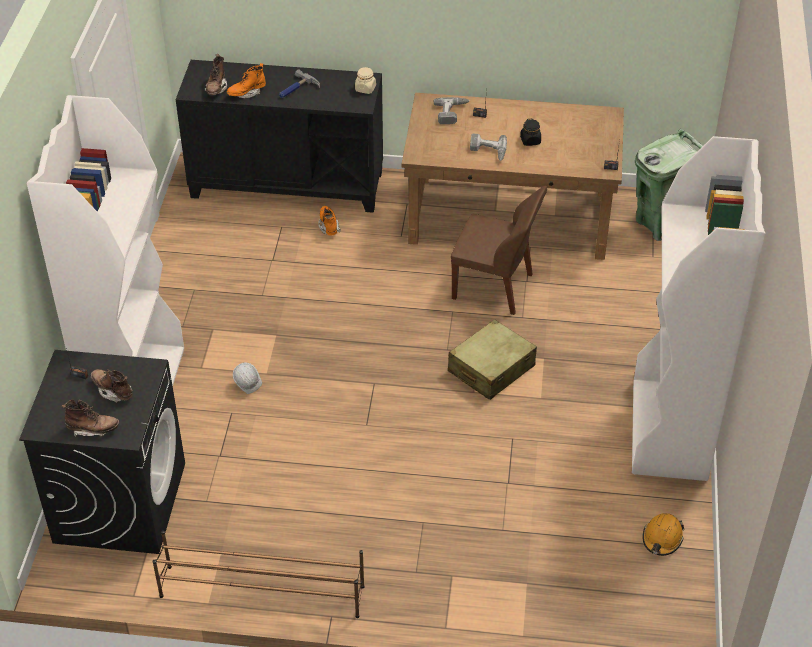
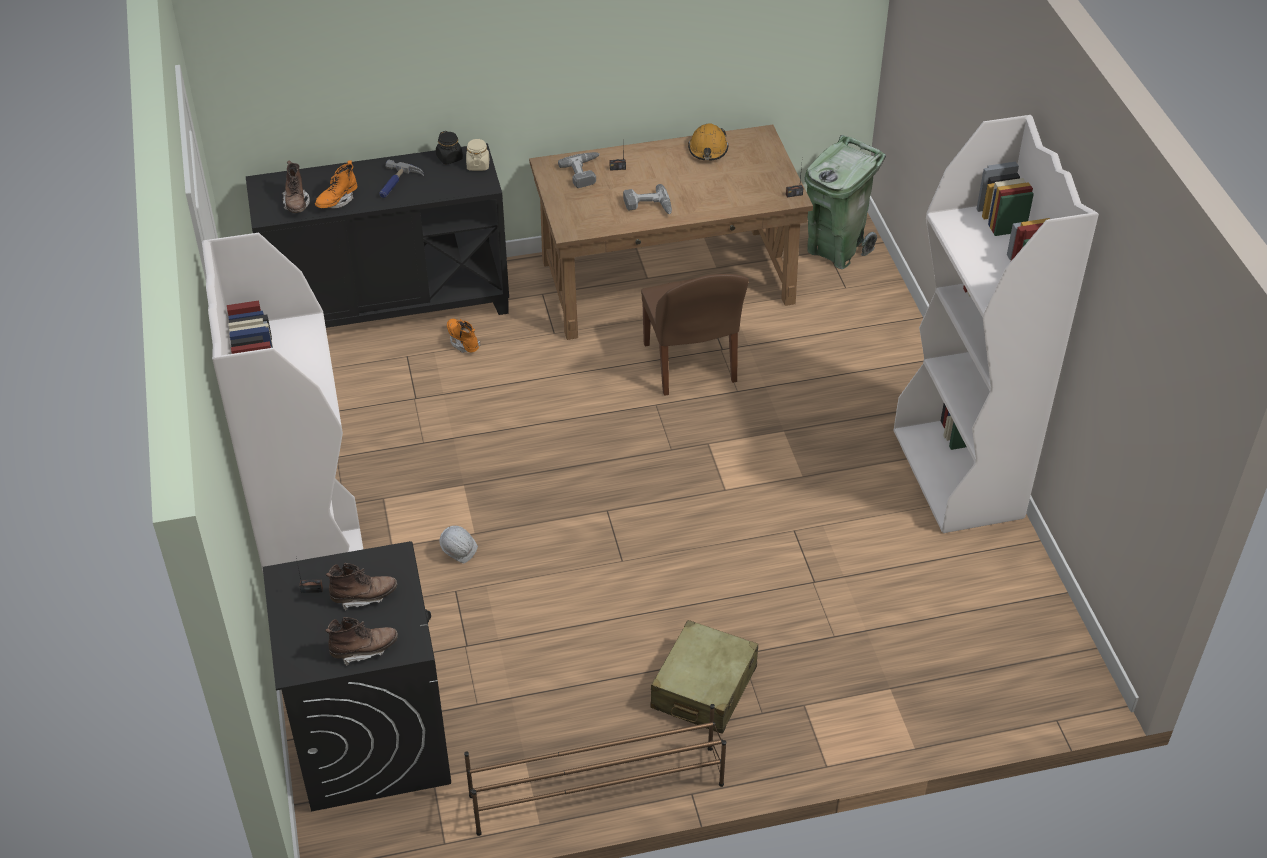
camera: 20 degrees left, 0 degrees up
brown boot [91,369,133,403] -> brown boot turned 150 degrees clockwise [326,563,397,611]
beige suitcase [448,319,537,400] -> beige suitcase moved to [651,620,758,734]
brown chair [451,186,547,315] -> brown chair turned 75 degrees clockwise [641,274,749,396]
black jar [520,118,541,146] -> black jar moved to [436,131,463,165]
orange hard hat [642,513,685,556] -> orange hard hat moved to [688,123,729,161]

